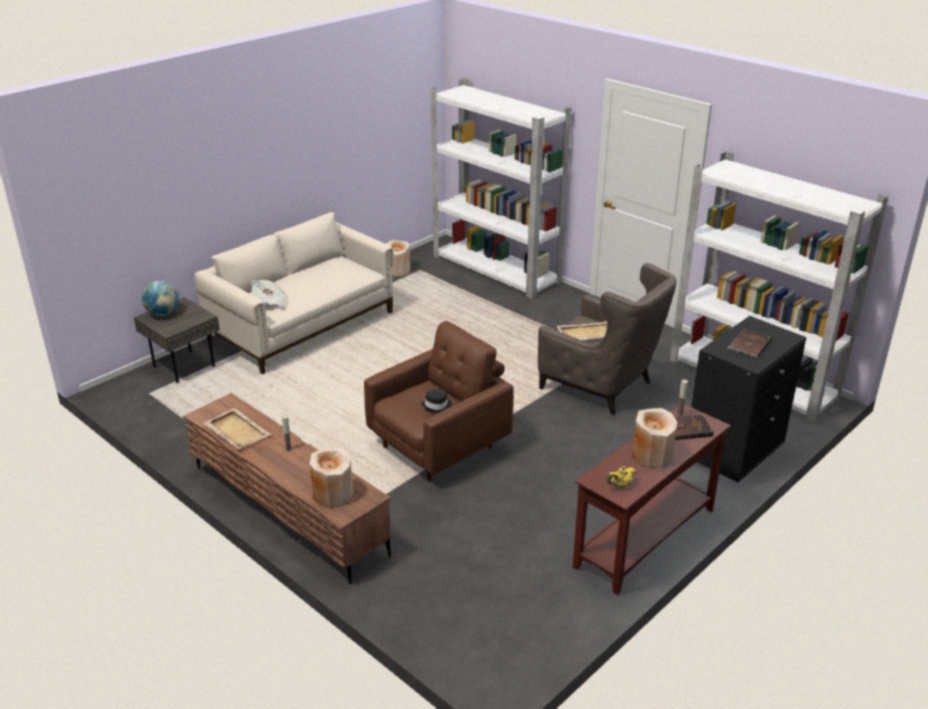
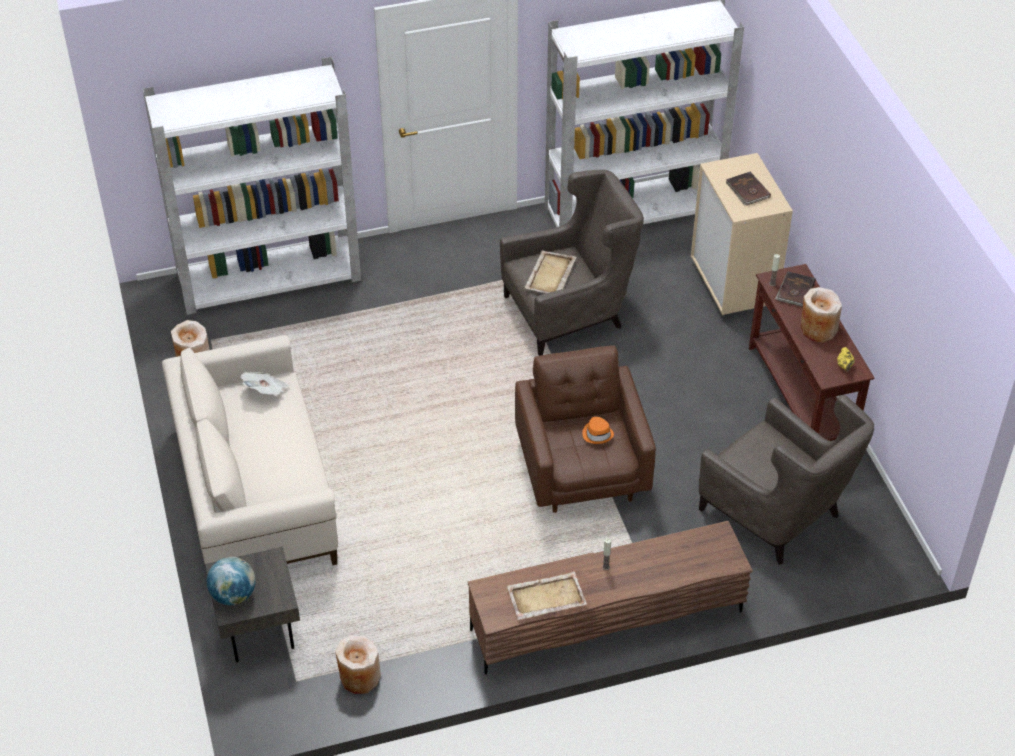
camera: 60 degrees left, 15 degrees up
newspaper [251,280,288,307] -> newspaper moved to [240,372,289,396]
beige vase [309,446,354,508] -> beige vase moved to [335,636,381,694]
black hat [422,389,452,413] -> orange hat [582,417,614,444]
black cabinet [691,316,806,483] -> beige cabinet [691,153,793,315]
none -> grey armchair [699,395,874,565]

